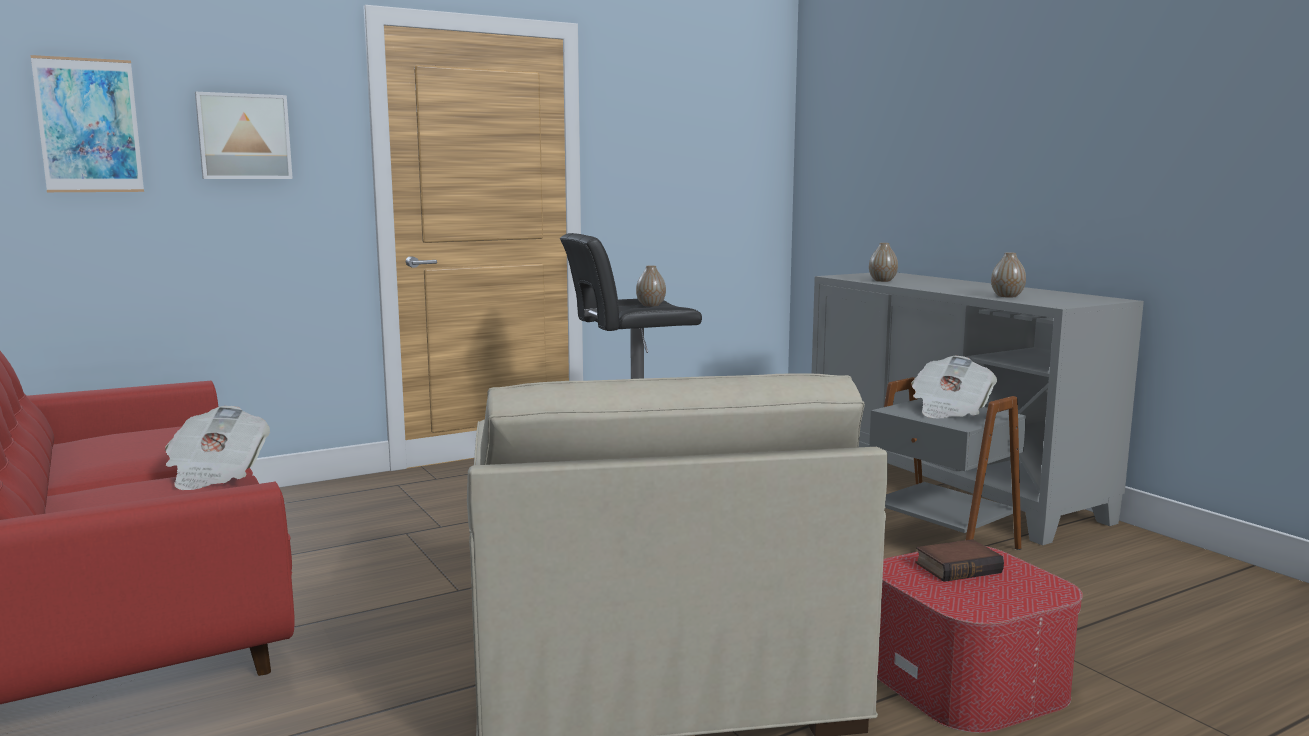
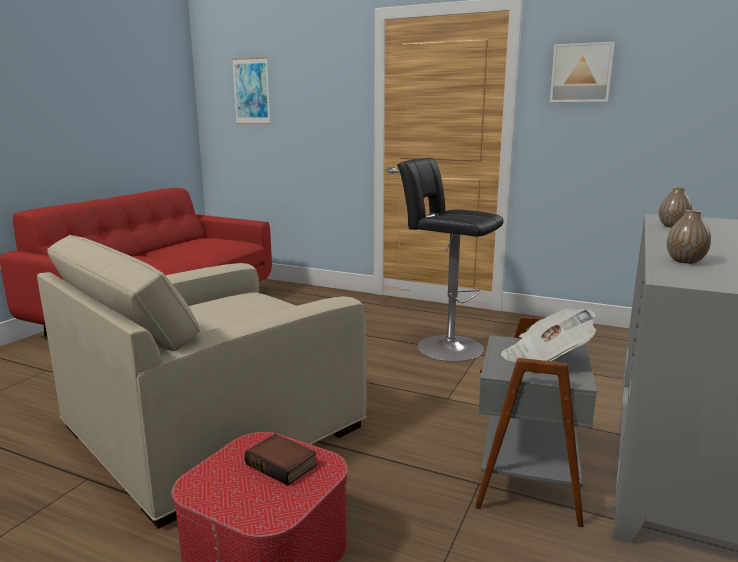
camera: 55 degrees right, 5 degrees up
newspaper [165,406,270,490] -> none
picture [195,92,293,179] -> picture moved to [550,42,615,102]
vase [636,265,666,307] -> none

